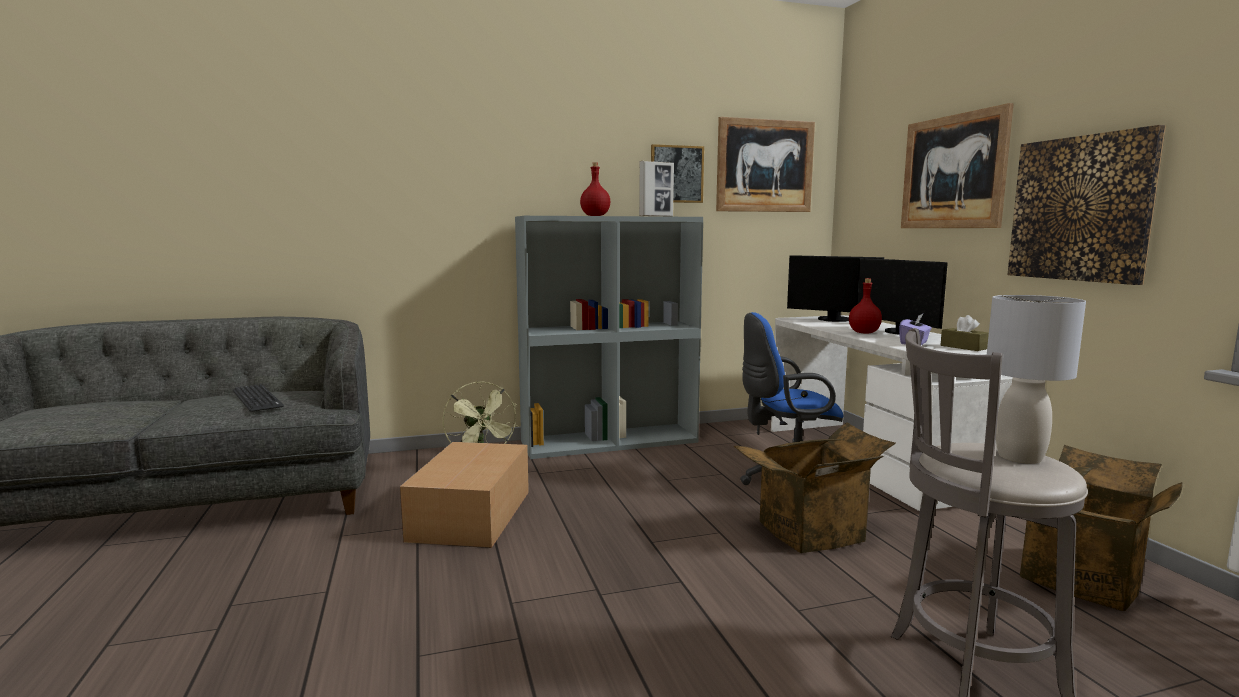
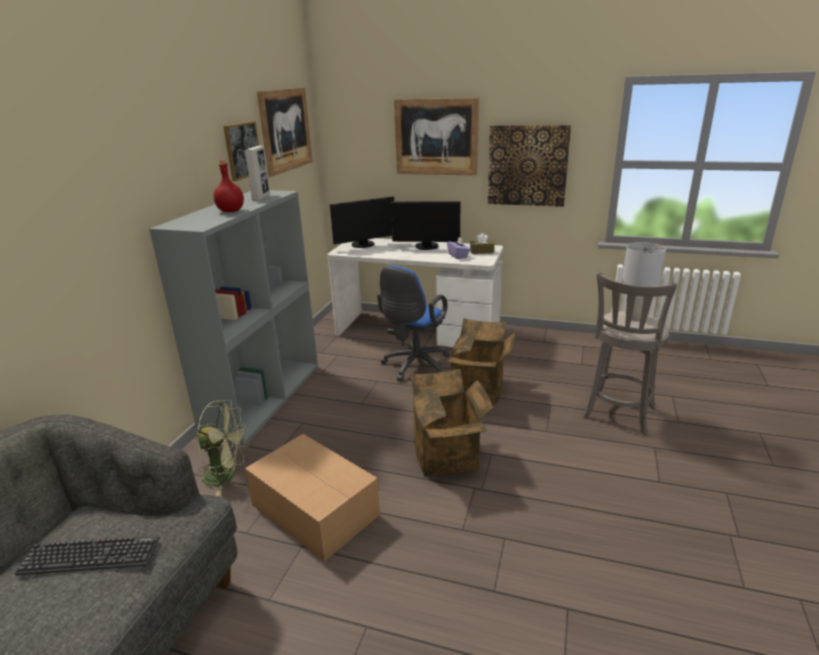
camera: 55 degrees left, 15 degrees up
red bottle [849,278,882,333] -> none
cardboard box [1020,445,1183,611] -> cardboard box moved to [410,369,493,476]

